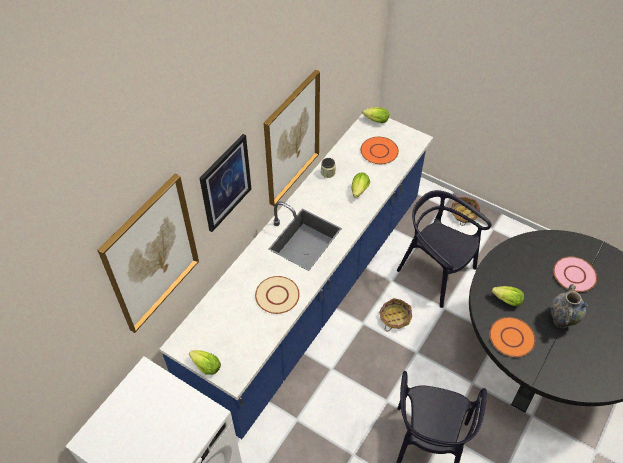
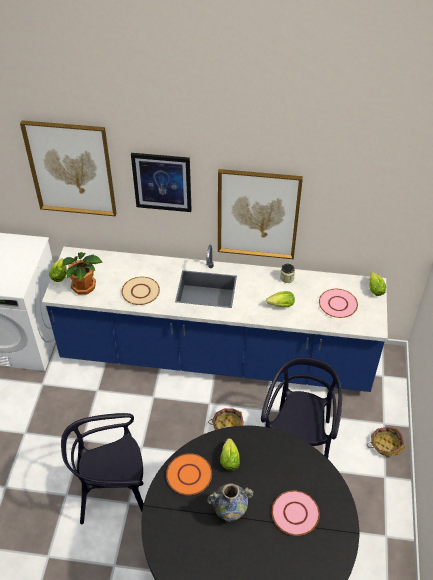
camera: 65 degrees right, 5 degrees down
orange plate [360,137,399,164] -> pink plate [319,289,358,318]
none -> potted plant [62,252,103,295]

